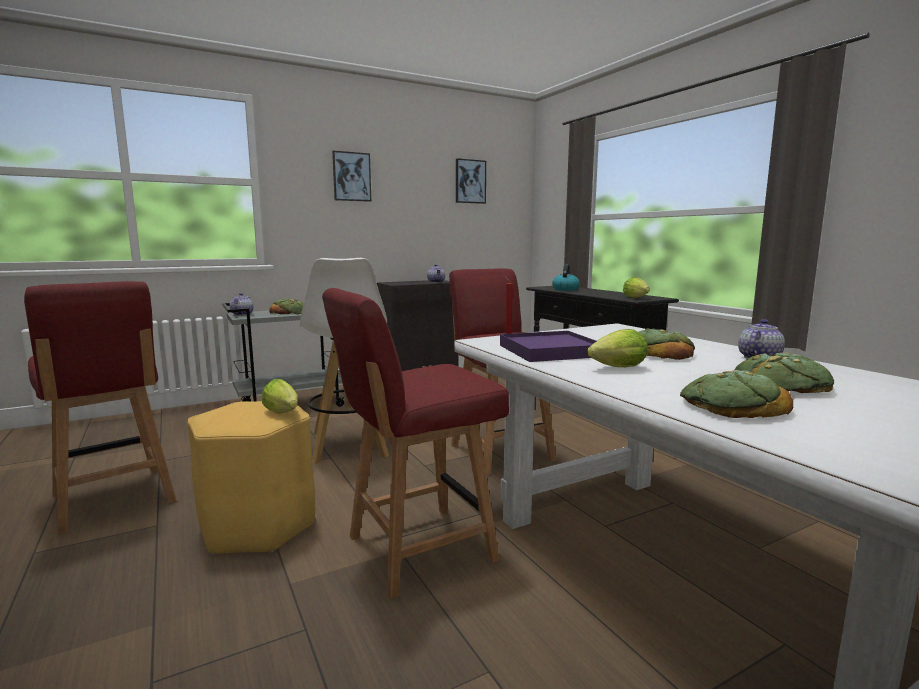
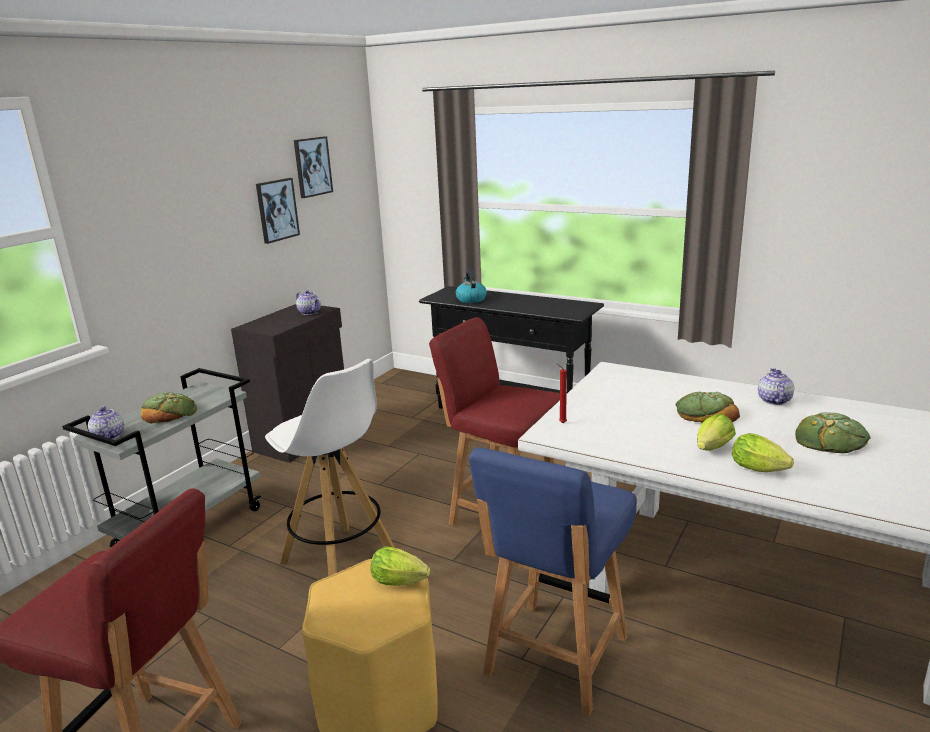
camera: 30 degrees left, 10 degrees up
red chair [322,288,509,599] -> blue chair [469,447,637,715]
picture [332,151,371,202] -> picture moved to [256,178,300,244]
purple tray [500,331,596,362] -> none
lettuce [623,277,650,298] -> lettuce moved to [732,433,794,472]
bread [680,370,793,418] -> none

